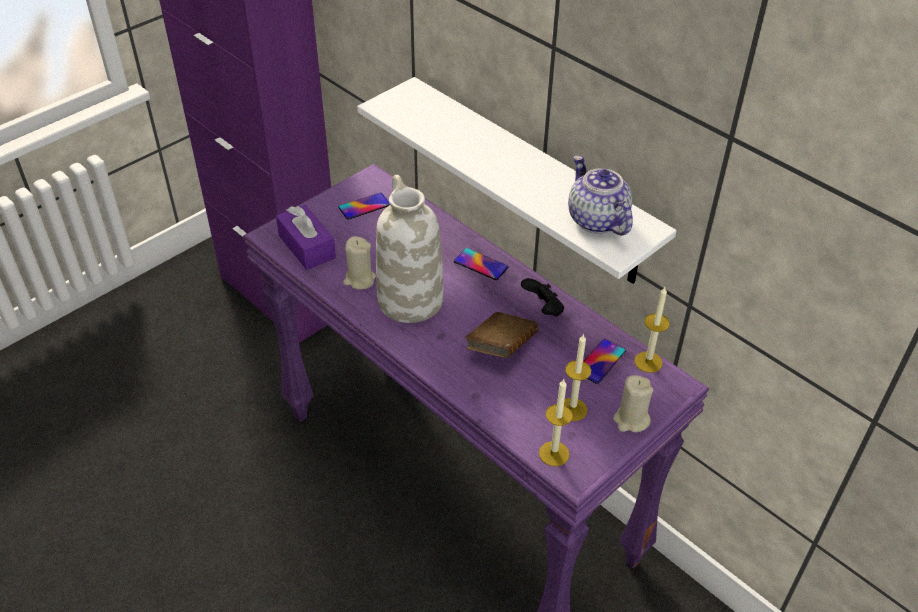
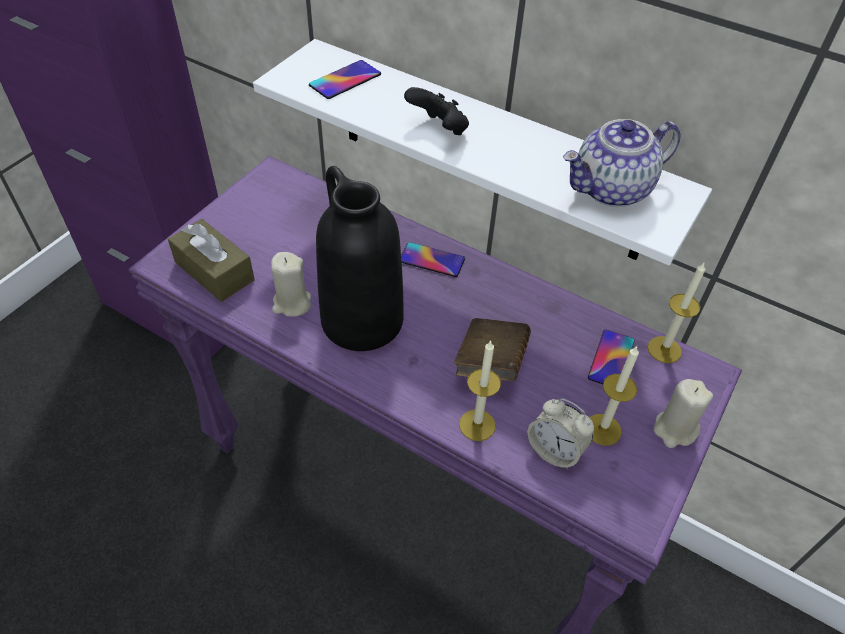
camera: 15 degrees left, 5 degrees up
purple tissue box [276,205,336,270] -> brown tissue box [168,219,255,302]
phone [338,192,390,220] -> phone moved to [309,60,381,99]
white vase [376,175,444,323] -> black vase [316,166,403,351]
black game controller [521,278,564,316] -> black game controller moved to [404,87,469,135]
candle [539,379,573,466] -> candle moved to [459,341,501,441]
teapot [568,156,633,235] -> teapot turned 75 degrees counterclockwise [563,119,681,207]
none -> alarm clock [528,398,594,469]

